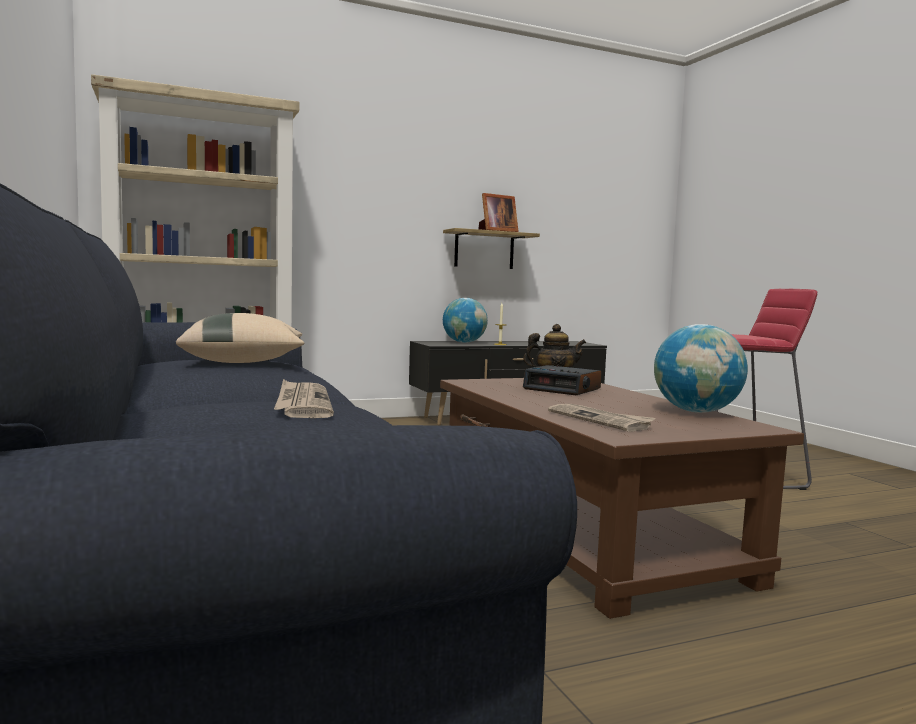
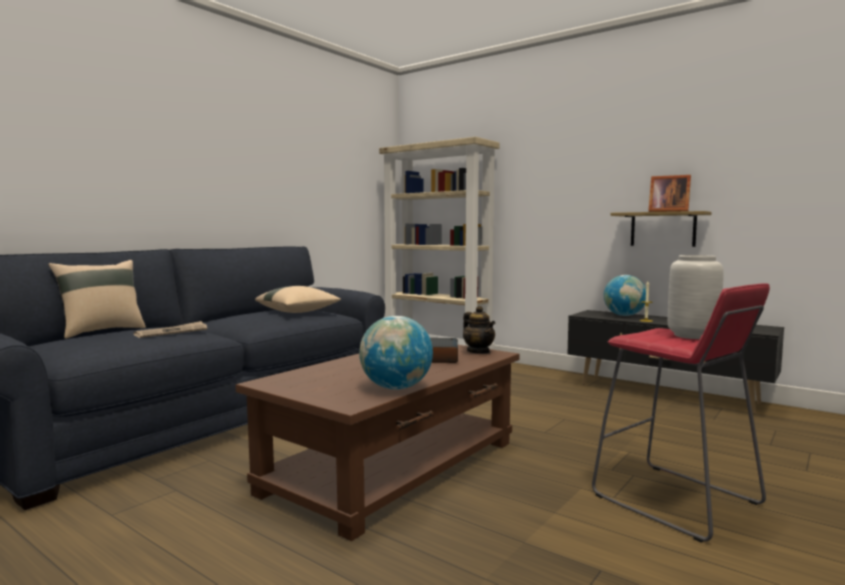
camera: 60 degrees right, 0 degrees up
newspaper [548,404,656,432] -> none
none -> beige pillow [48,260,146,339]
none -> grey vase [668,255,724,339]

